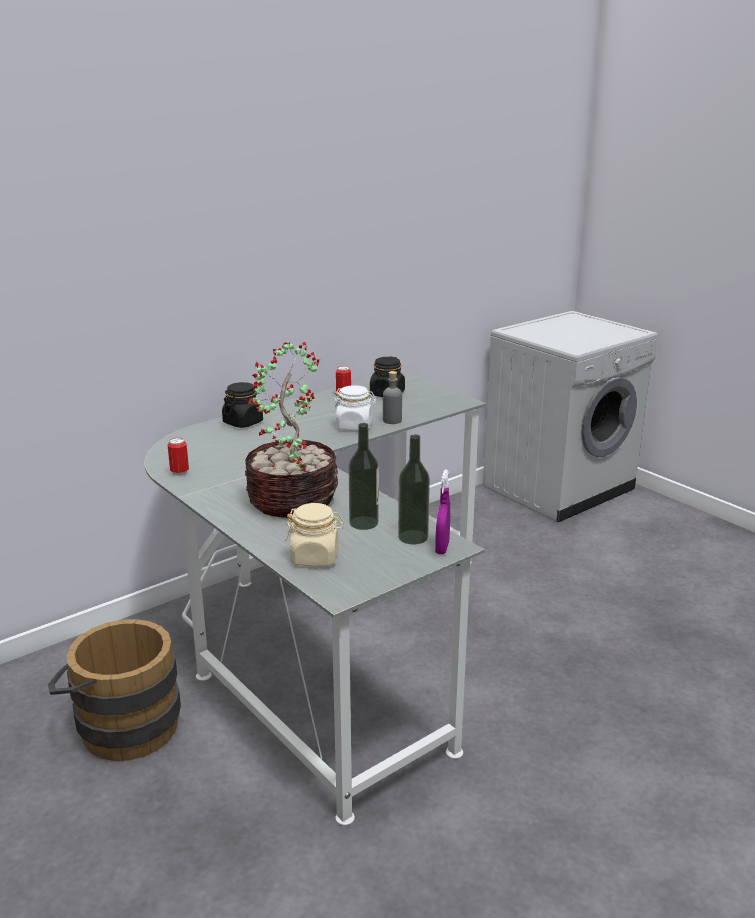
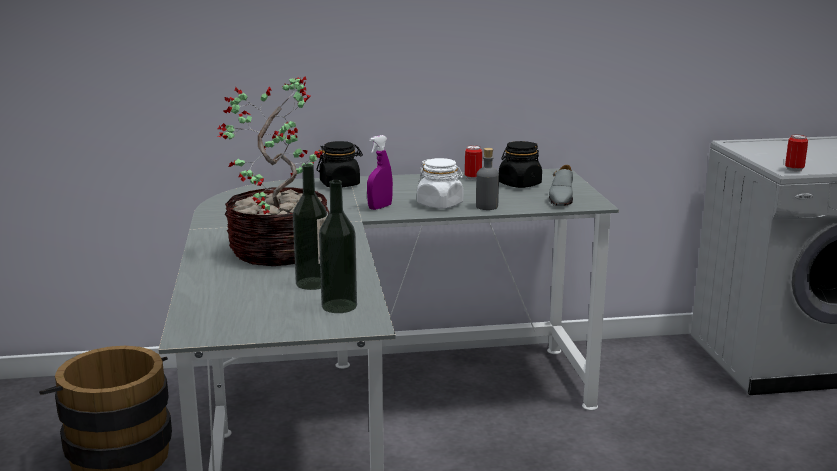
camera: 30 degrees right, 5 degrees down
can [168,438,189,476] -> can moved to [785,135,808,172]
beige jar [285,503,344,566] -> none
purple spray bottle [435,470,450,554] -> purple spray bottle moved to [367,135,393,210]
none -> grey shoe [549,165,573,206]

